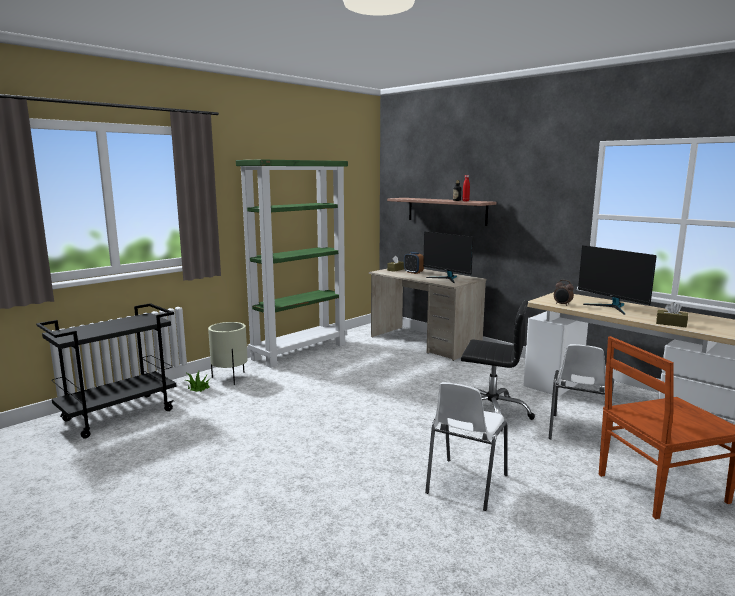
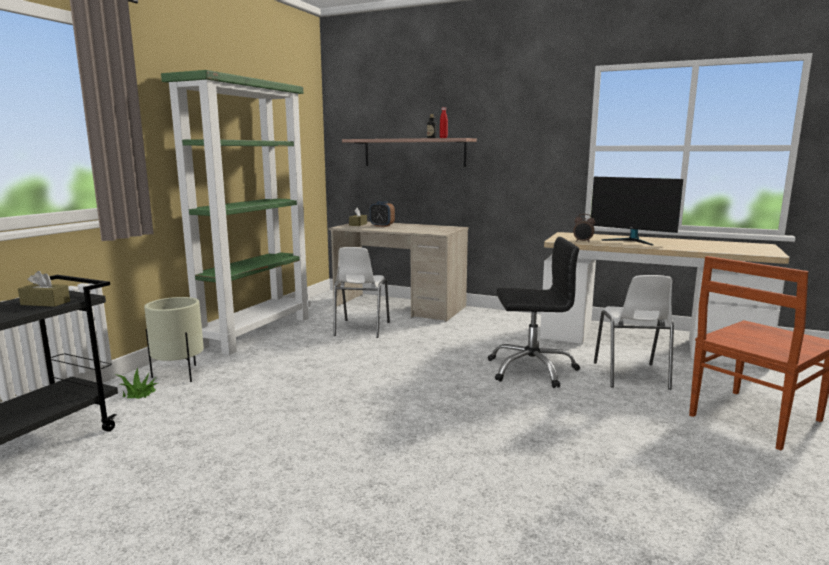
camera: 20 degrees left, 0 degrees up
monitor [423,231,473,283] -> none
white chair [425,382,507,511] -> white chair moved to [333,247,390,338]
brown tissue box [656,302,688,327] -> brown tissue box moved to [18,271,70,307]

